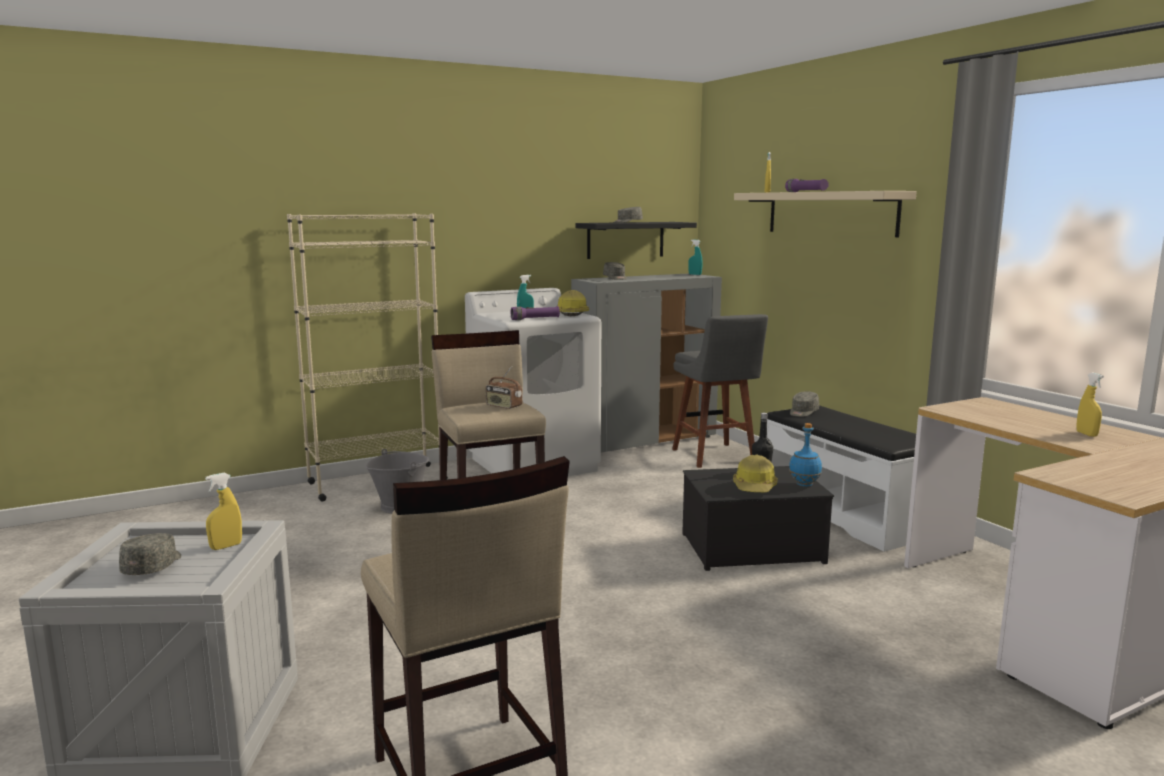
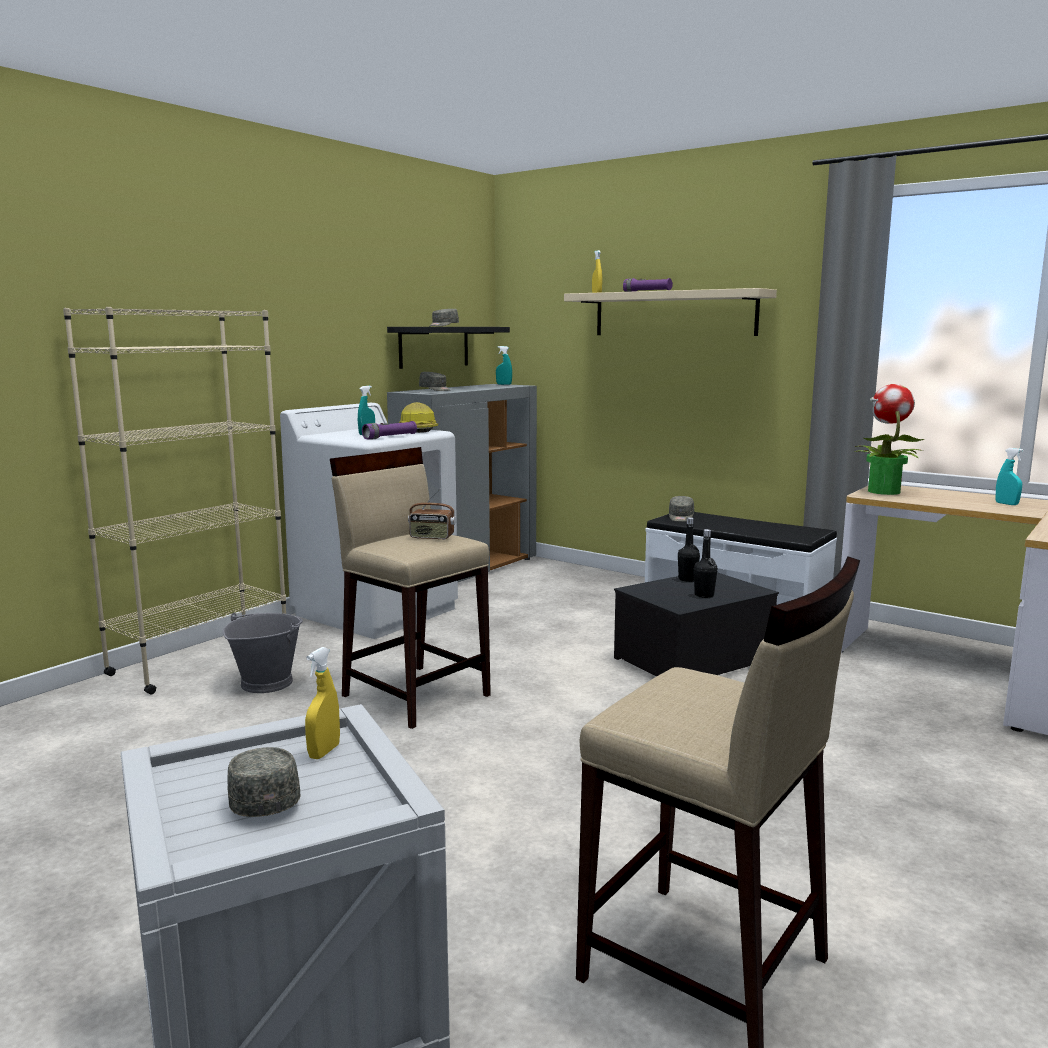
camera: 25 degrees left, 0 degrees up
grey stool [672,314,768,468] -> none
hard hat [733,454,778,492] -> black bottle [694,529,717,598]
blue bottle [789,423,822,487] -> none
yellow spray bottle [1076,373,1104,437] -> turquoise spray bottle [996,448,1024,505]
none -> potted plant [855,384,924,495]

